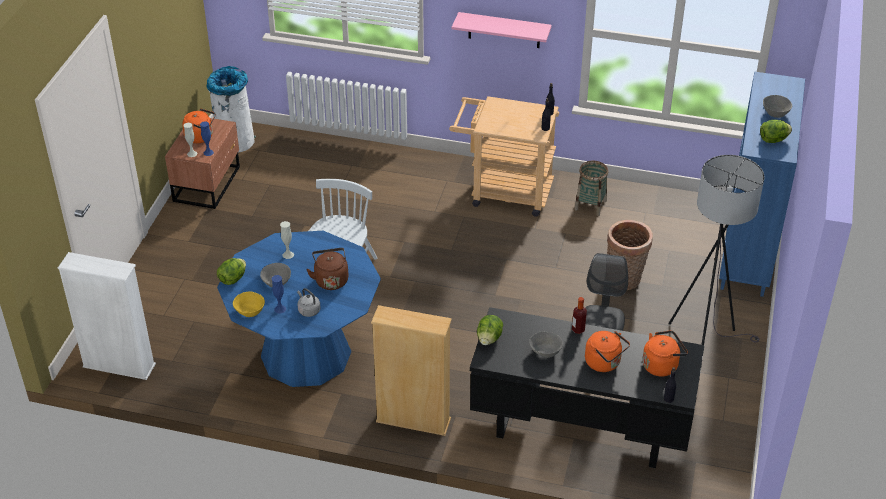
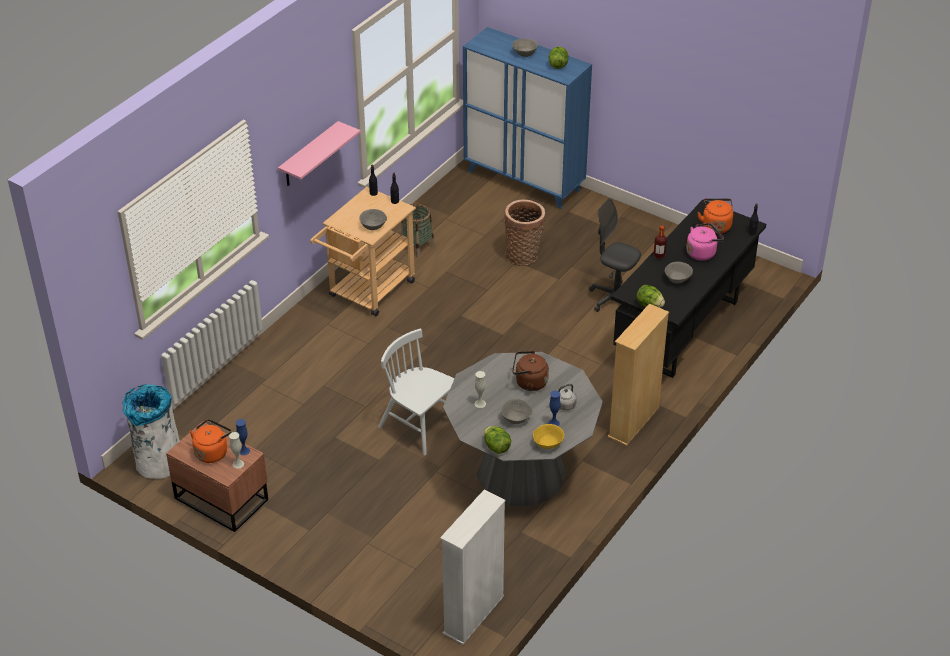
camera: 70 degrees left, 0 degrees up
blue dining table [217,231,381,387] -> grey dining table [443,352,603,506]
orange kettle [585,331,630,372] -> pink kettle [686,223,724,261]
grey floor lamp [668,155,764,345] -> none
none -> grey bowl [359,209,387,230]

